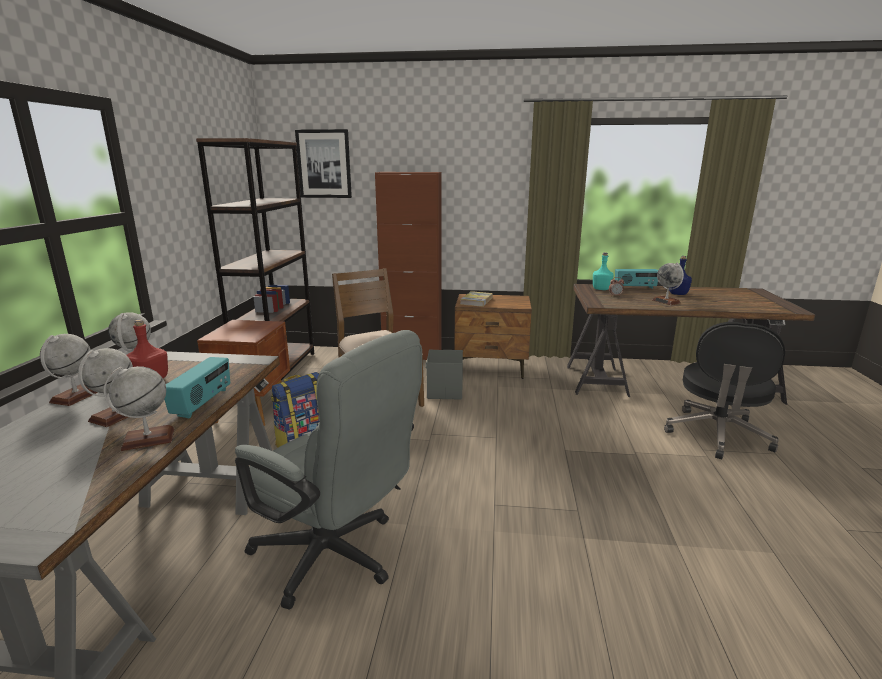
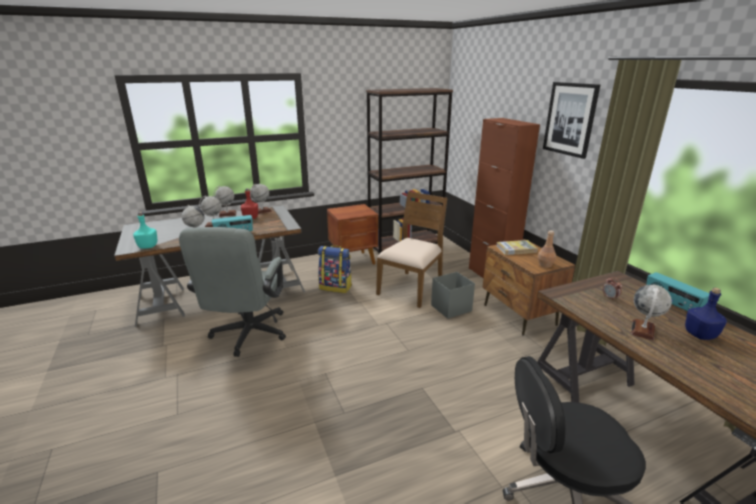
camera: 60 degrees right, 5 degrees up
picture [295,129,352,198] -> picture moved to [543,82,600,159]
turquoise bottle [593,252,614,290] -> turquoise bottle moved to [133,212,157,249]
none -> brown bottle [538,230,556,268]

